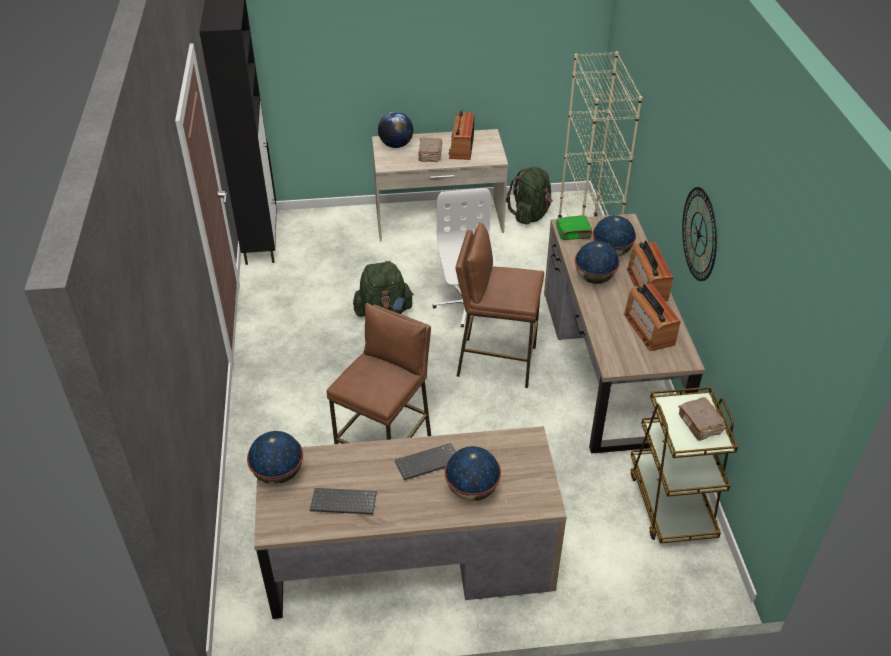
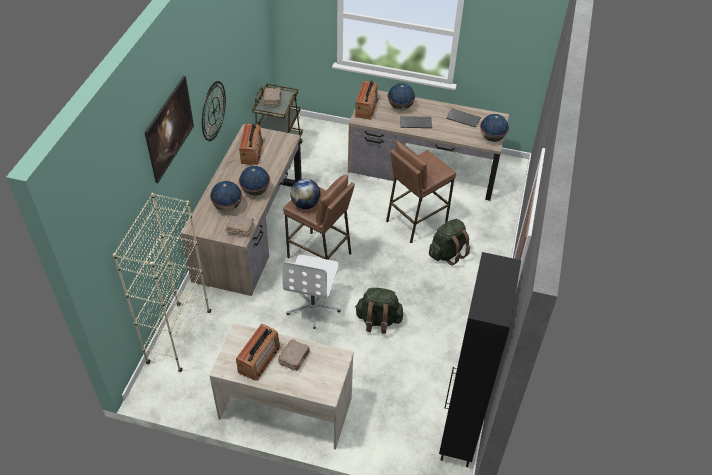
camera: 160 degrees left, 5 degrees up
globe [378,112,413,148] -> globe moved to [290,179,321,209]
green backpack [506,167,553,224] -> green backpack moved to [429,219,470,265]
green book [556,215,593,240] -> brown book [225,215,254,237]
radio [627,240,673,301] -> radio moved to [355,80,378,119]
none -> picture [144,76,194,183]

